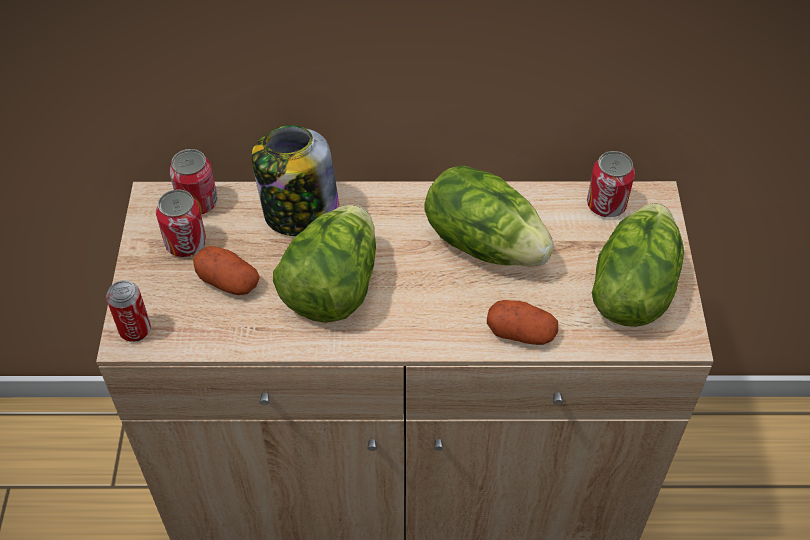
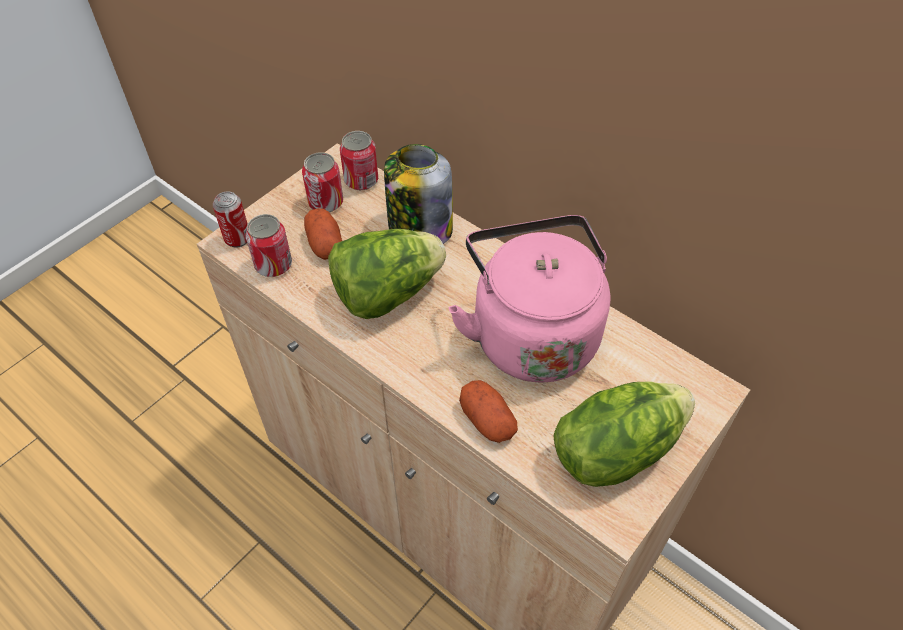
camera: 40 degrees right, 0 degrees up
lettuce [424,166,554,267] -> pink kettle [449,215,610,383]
can [587,151,635,217] -> can moved to [245,214,292,277]

